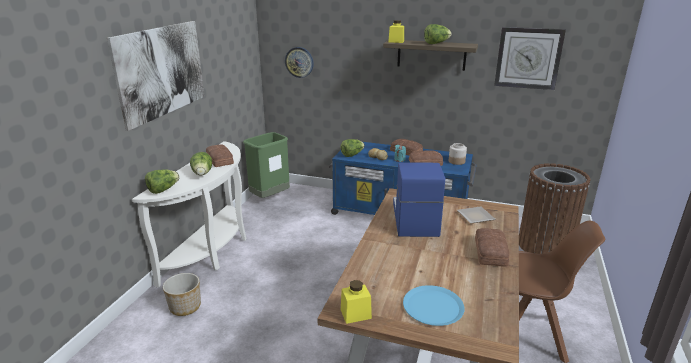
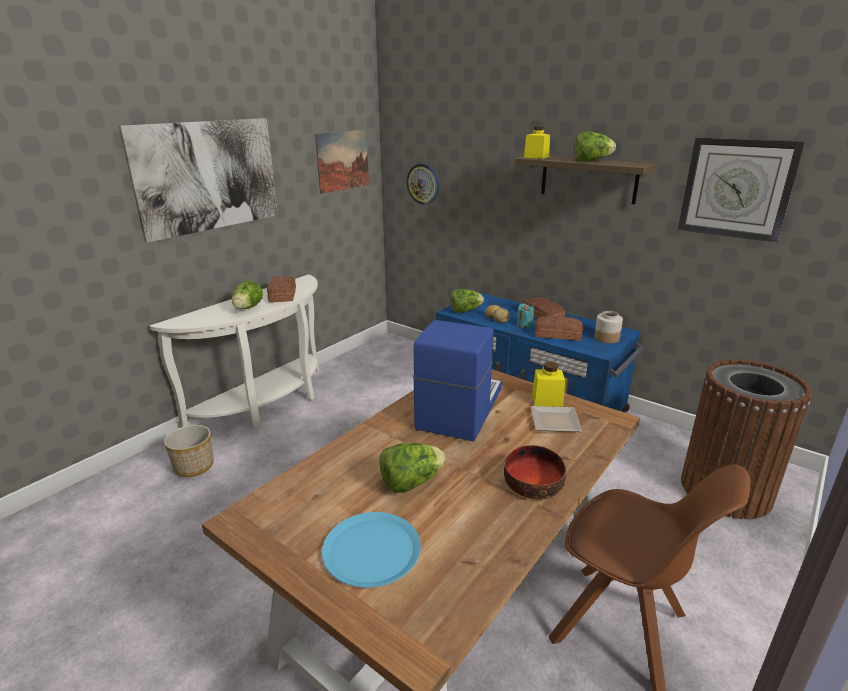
camera: 20 degrees right, 0 degrees up
lettuce [145,169,180,194] -> lettuce moved to [379,443,446,493]
green trash can [243,132,290,198] -> none
yellow jar [341,280,372,324] -> yellow jar moved to [532,362,565,407]
bread [475,228,510,267] -> bowl [504,445,566,500]
none -> picture [315,130,369,194]

